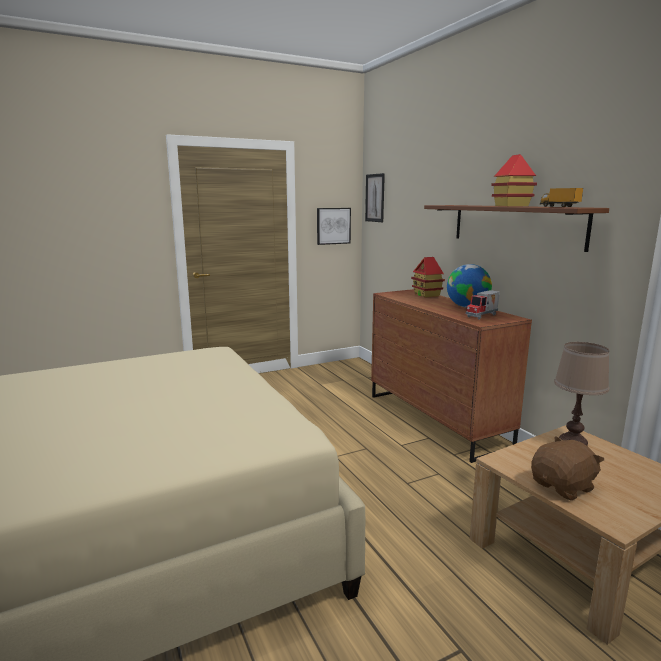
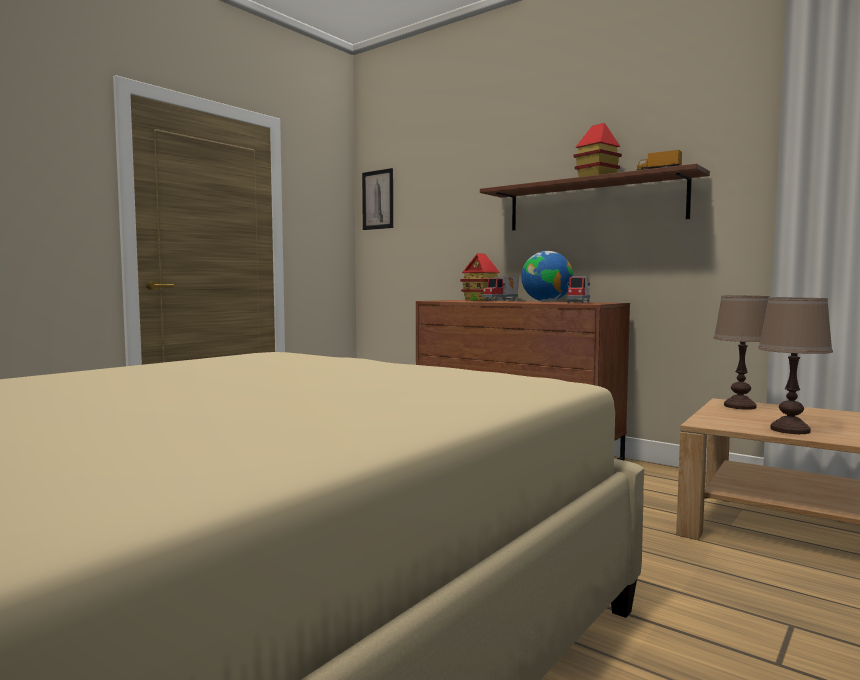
camera: 25 degrees left, 10 degrees down
picture [317,208,351,245] -> none
brown plush toy [531,436,604,501] -> brown table lamp [758,297,833,434]
none -> toy truck [482,277,519,301]

